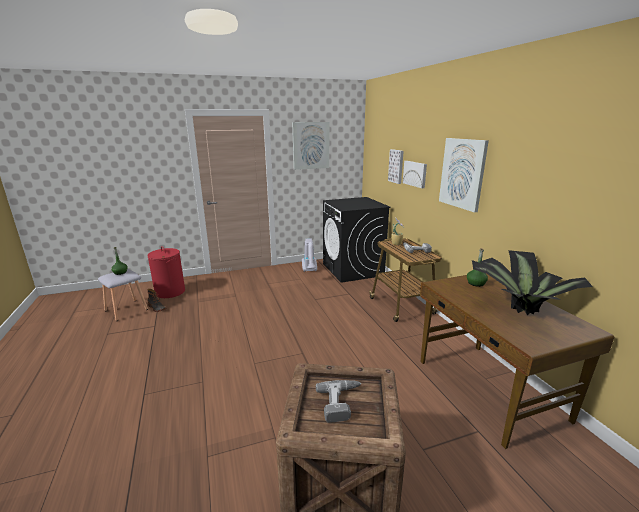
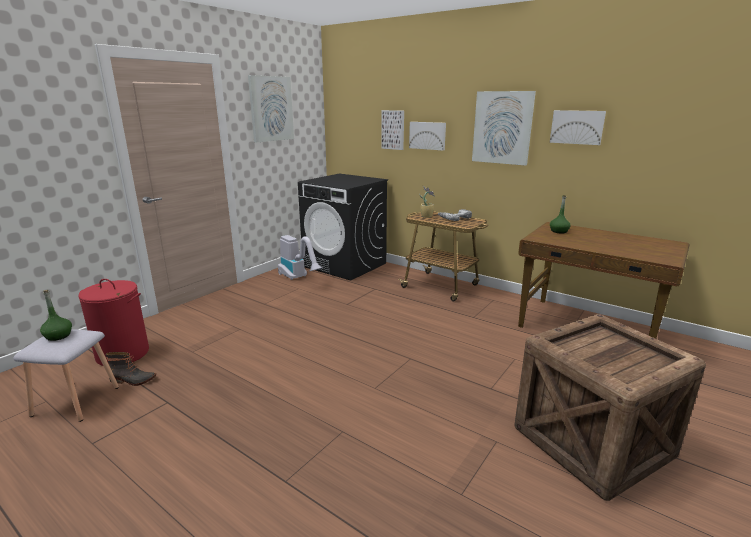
camera: 35 degrees left, 0 degrees up
power drill [316,380,361,423] -> none
potted plant [472,250,593,315] -> none
none -> picture [550,110,606,145]

